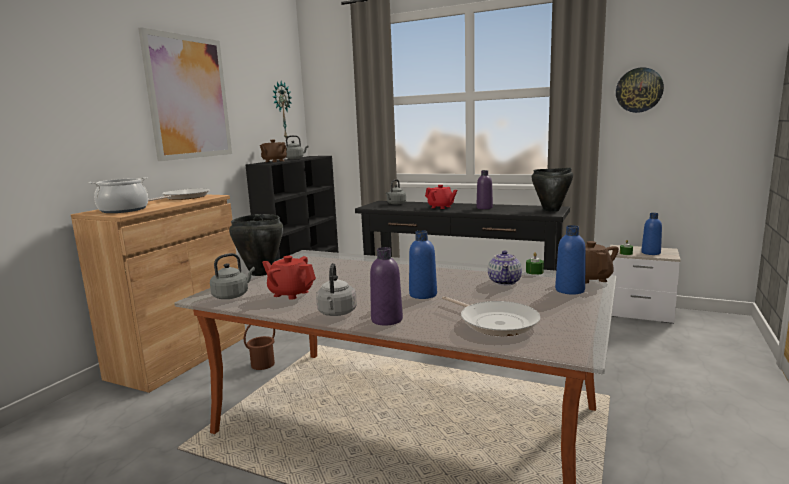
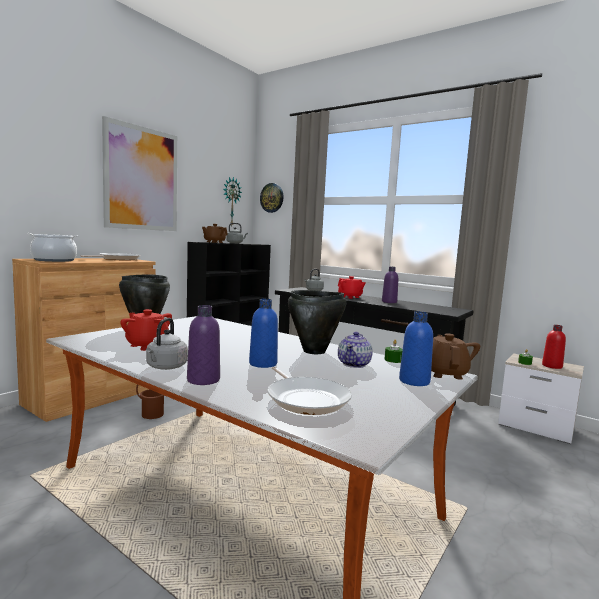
camera: 10 degrees right, 5 degrees down
grey kettle [210,253,255,299] -> none
black cooking pot [531,168,573,212] -> black cooking pot moved to [288,290,346,354]
wall clock [616,67,664,113] -> wall clock moved to [260,183,284,213]
blue bottle [641,213,662,255] -> red bottle [542,325,566,369]

